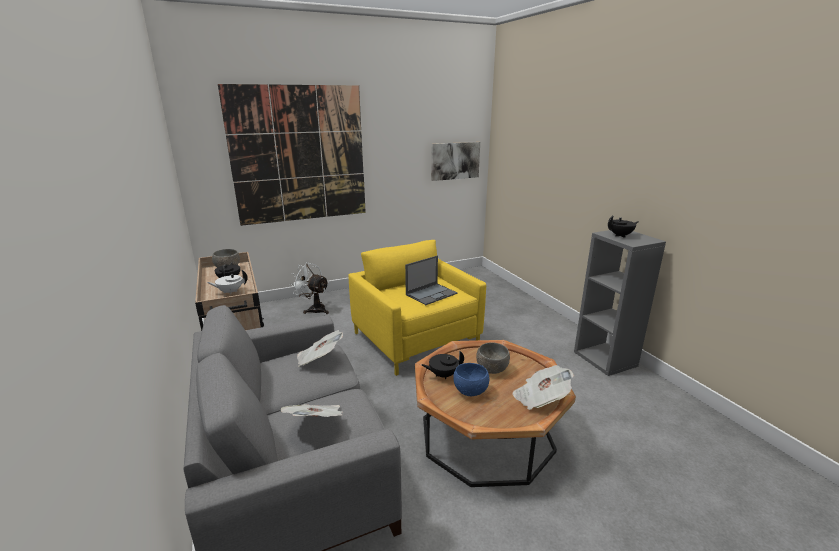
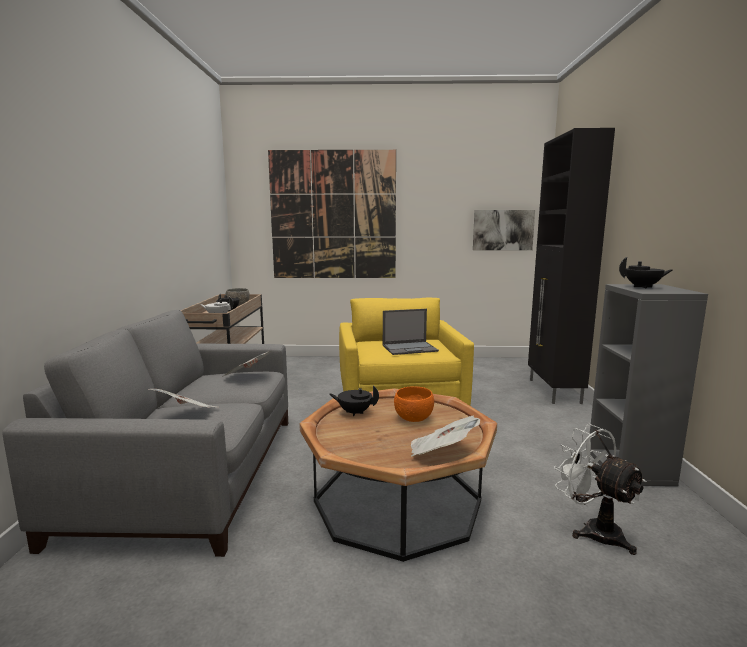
camera: 25 degrees right, 10 degrees down
white fan [290,262,329,314] -> white fan moved to [554,424,647,555]
blue bowl [453,363,489,396] -> none
grey bowl [476,342,510,374] -> orange bowl [394,386,434,422]
none -> black cabinet [528,128,615,404]

